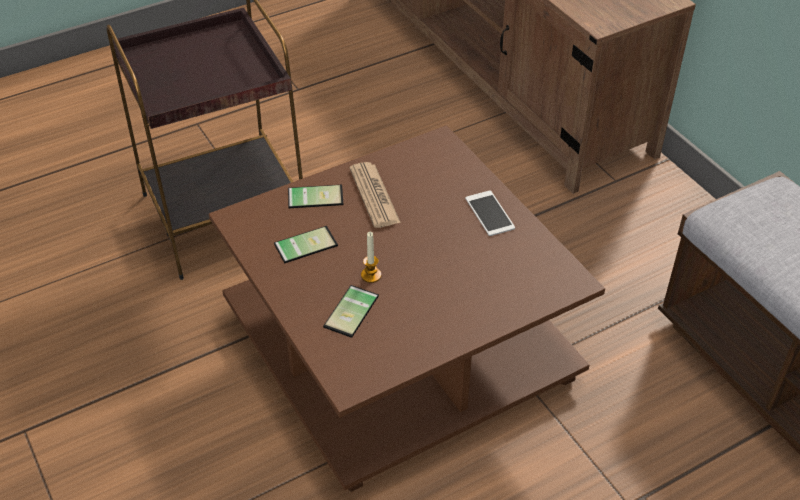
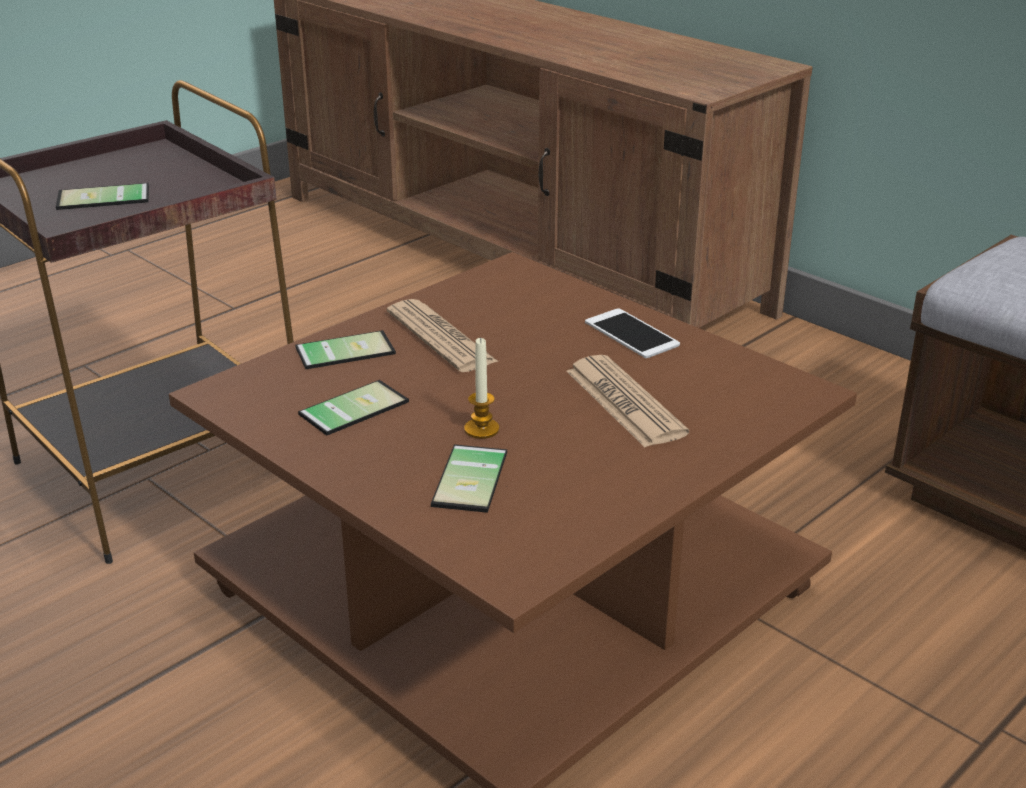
camera: 15 degrees left, 15 degrees down
none -> phone [56,183,149,210]
none -> newspaper [566,355,689,447]

